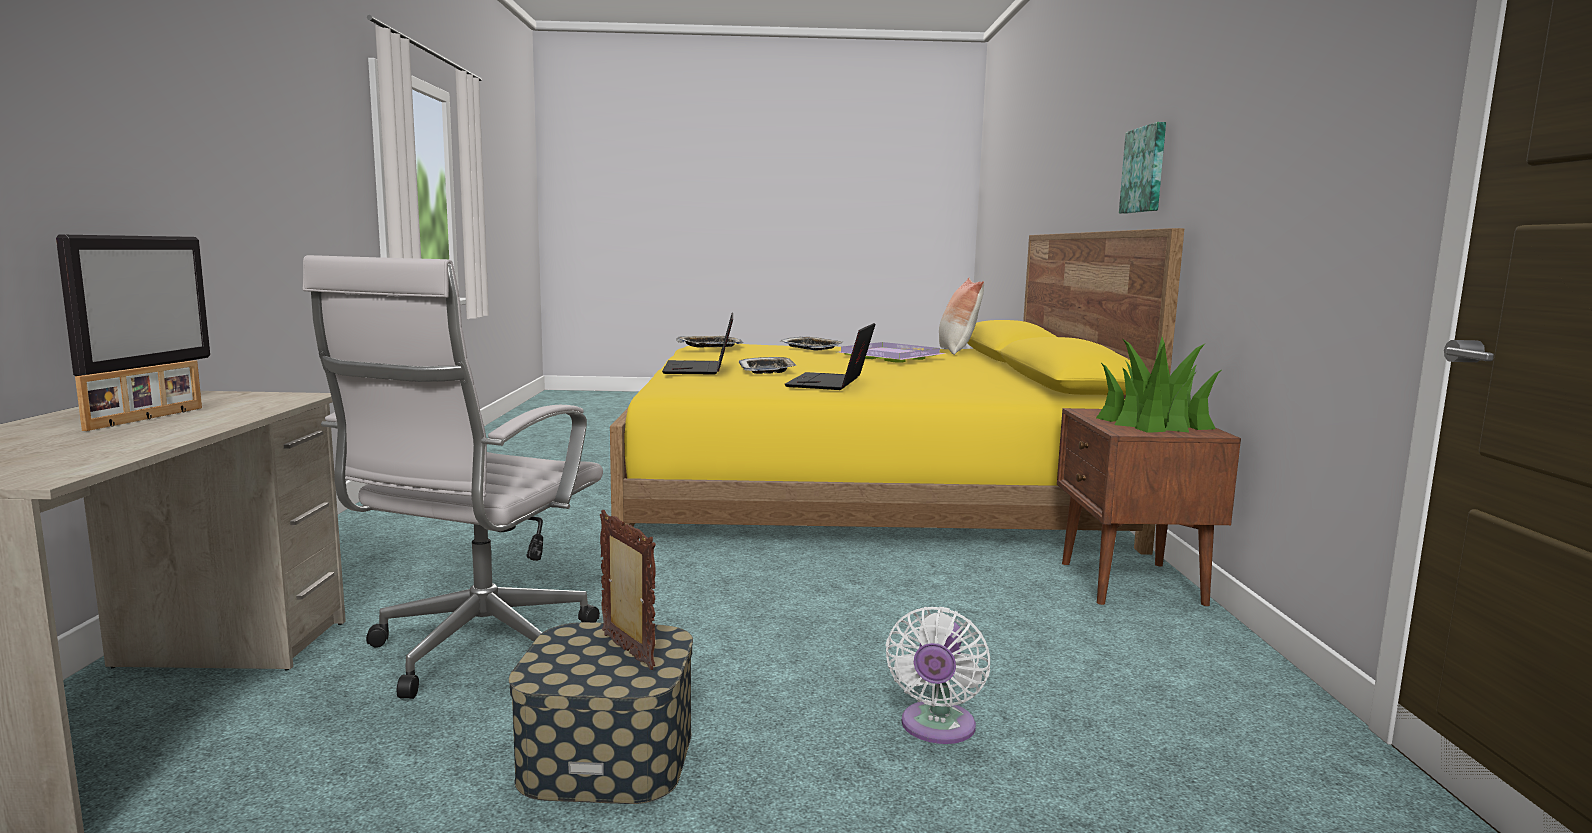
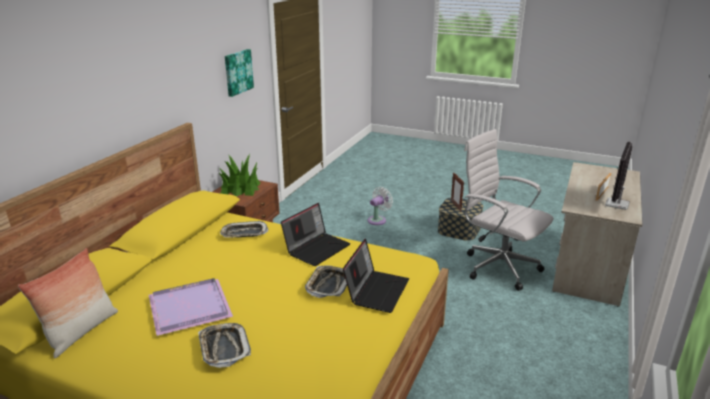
camera: 155 degrees left, 15 degrees up
white office chair [303,255,603,699] -> white office chair turned 90 degrees counterclockwise [464,129,554,291]
tray [676,335,743,348] -> tray moved to [220,221,268,238]
picture [1119,122,1166,214] -> picture moved to [225,49,254,97]

